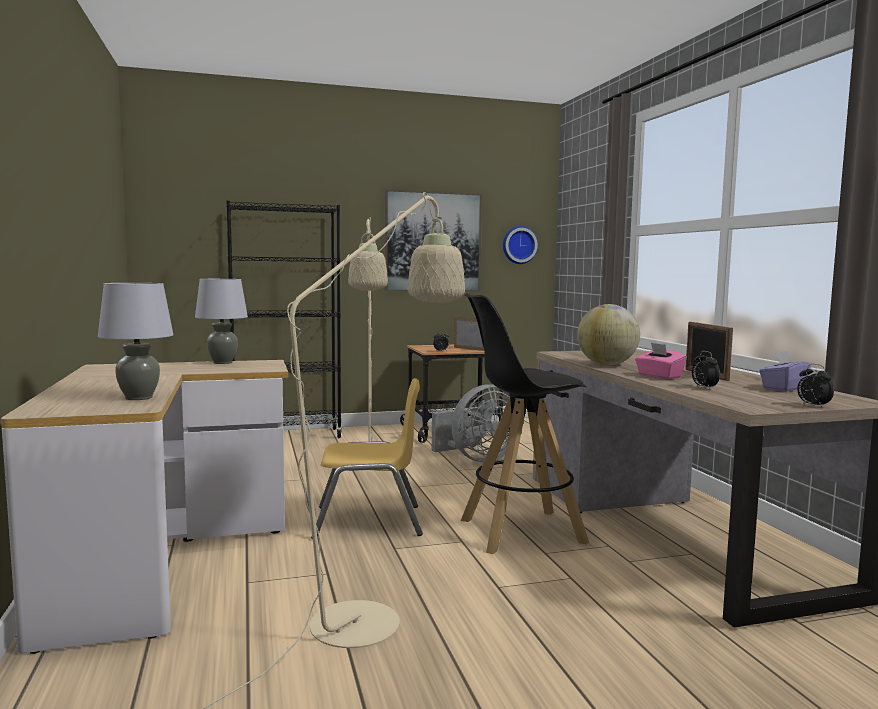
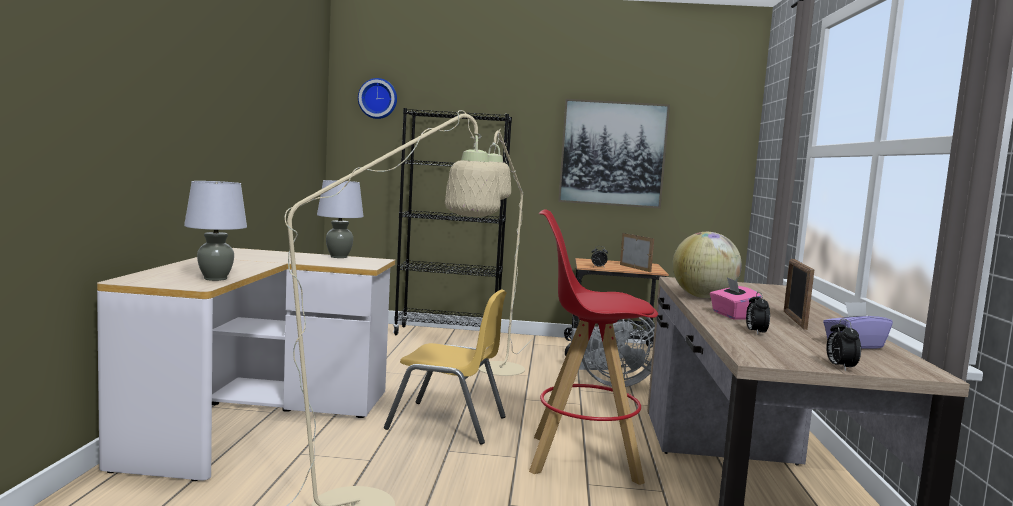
camera: 20 degrees right, 0 degrees up
black stool [461,293,589,554] -> red stool [529,209,658,485]
wall clock [503,226,538,264] -> wall clock moved to [358,78,397,119]

